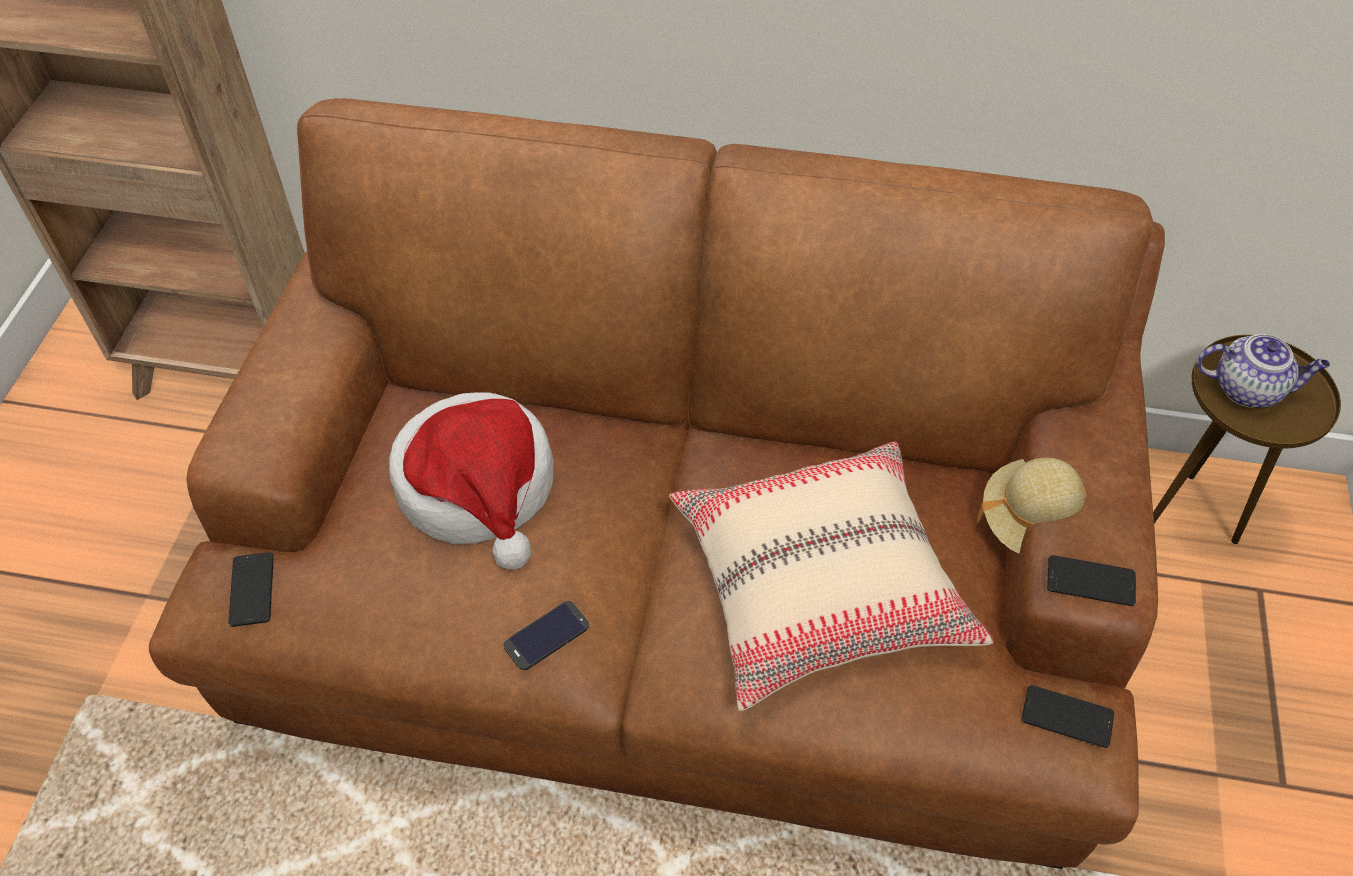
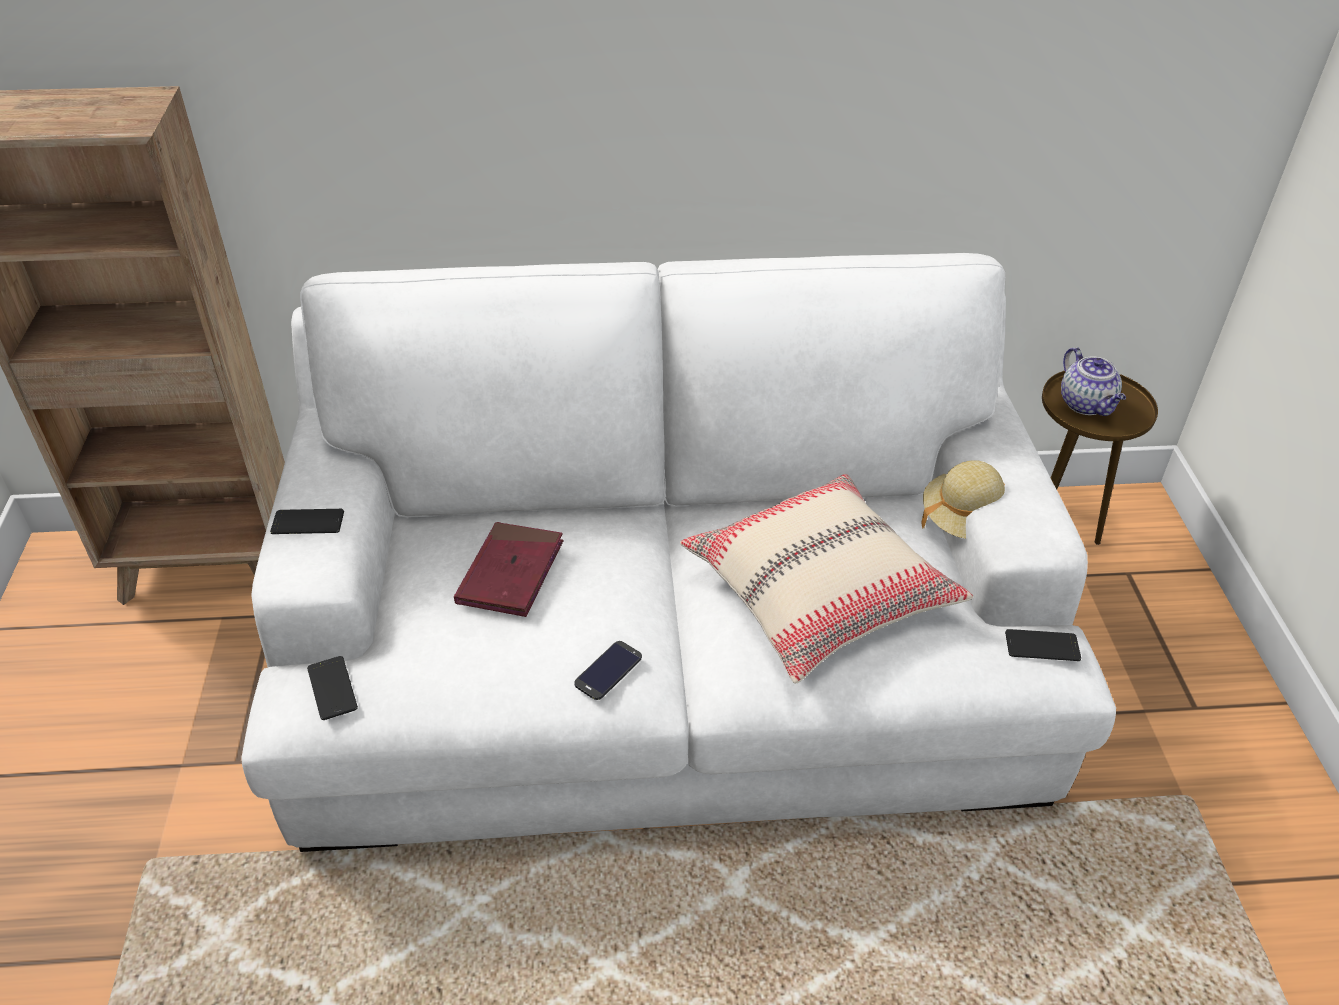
camera: 15 degrees left, 10 degrees down
brown sofa [149,98,1165,869] -> white sofa [242,253,1116,852]
hat [389,392,554,570] -> red book [454,522,563,617]
phone [1047,555,1136,606] -> phone moved to [270,509,344,534]
teapot [1196,334,1330,408] -> teapot turned 75 degrees clockwise [1061,347,1126,416]

